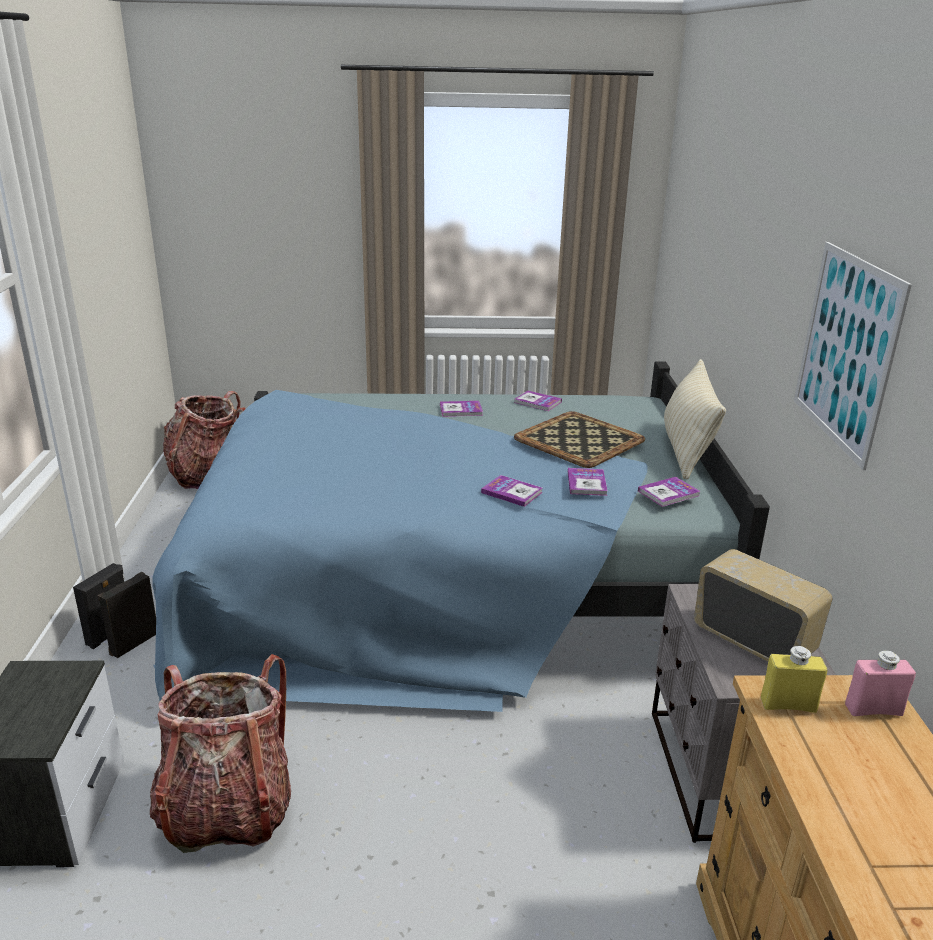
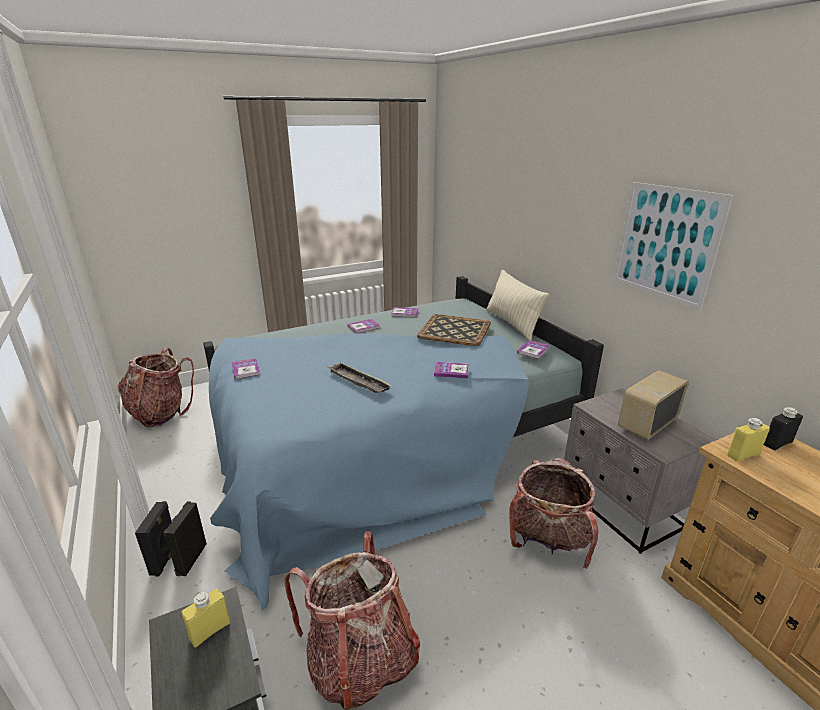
camera: 25 degrees left, 0 degrees up
book [568,468,608,496] -> book moved to [232,358,261,379]
radio [694,549,833,662] -> radio turned 60 degrees counterclockwise [618,370,689,440]
pink bottle [845,651,916,716] -> black bottle [764,407,803,450]
none -> yellow bottle [181,588,231,648]
none -> tray [327,362,392,393]
none -> backpack [509,458,598,569]

